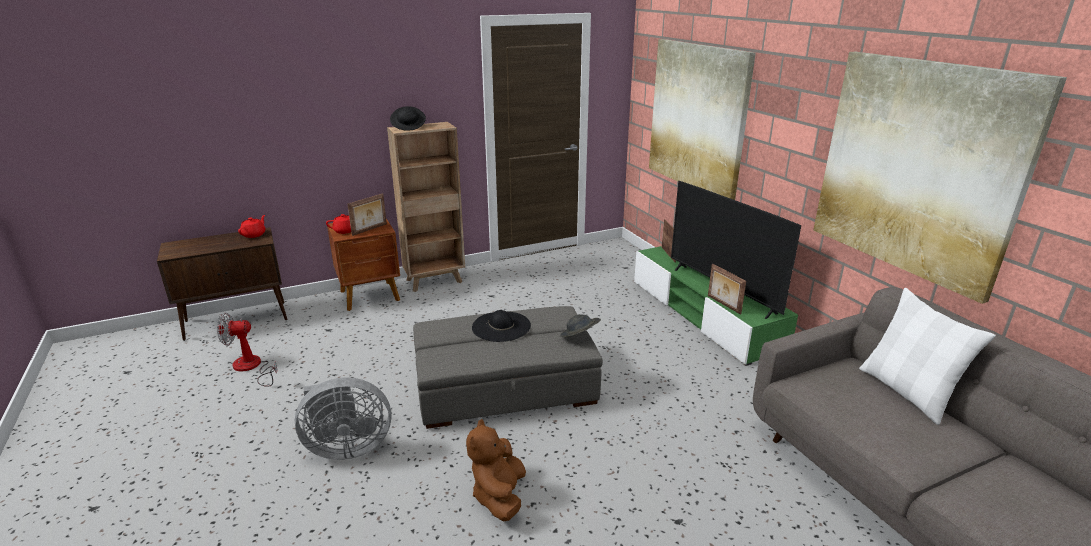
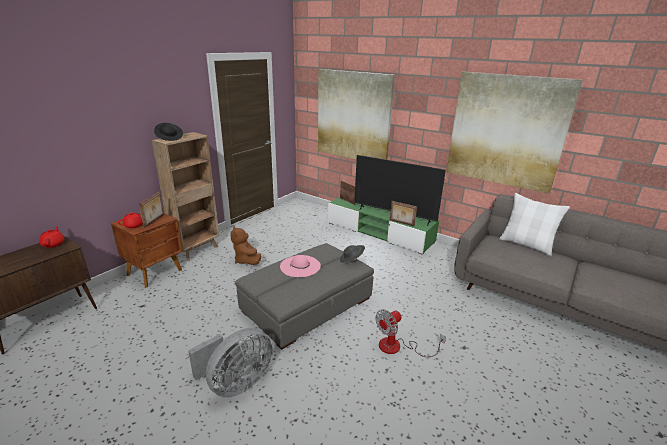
camera: 30 degrees left, 0 degrees up
fan [217,313,278,387] -> fan moved to [375,309,446,357]
brown plush toy [466,419,526,522] -> brown plush toy moved to [231,226,262,265]
black hat [472,310,531,342] -> pink hat [280,255,321,277]

